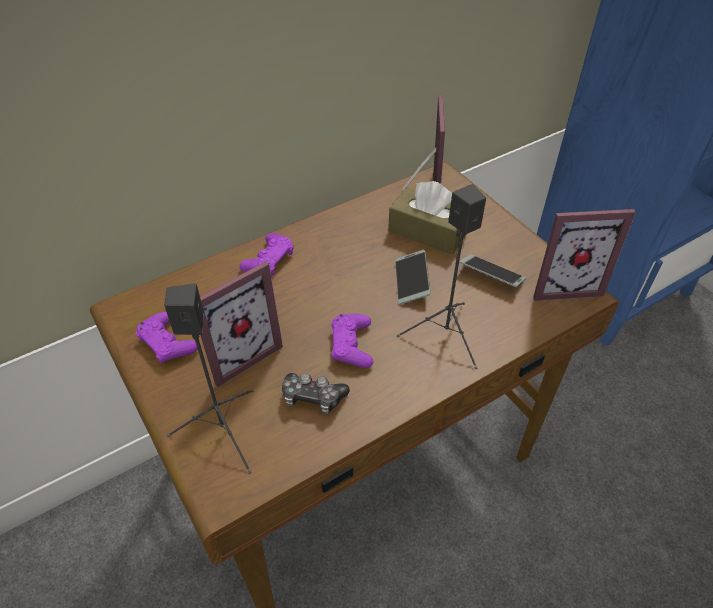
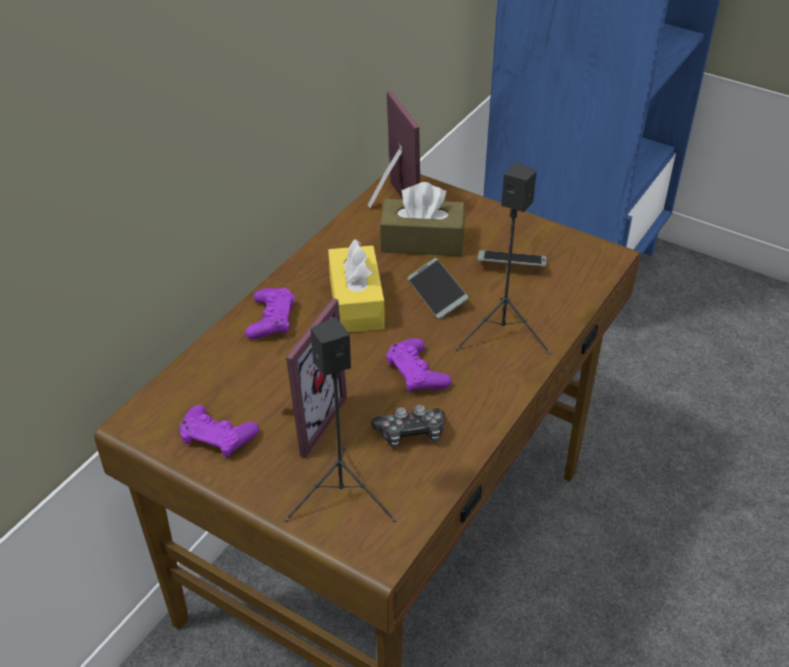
camera: 25 degrees left, 5 degrees down
picture frame [533,209,636,301] -> none
none -> yellow tissue box [328,239,385,332]

